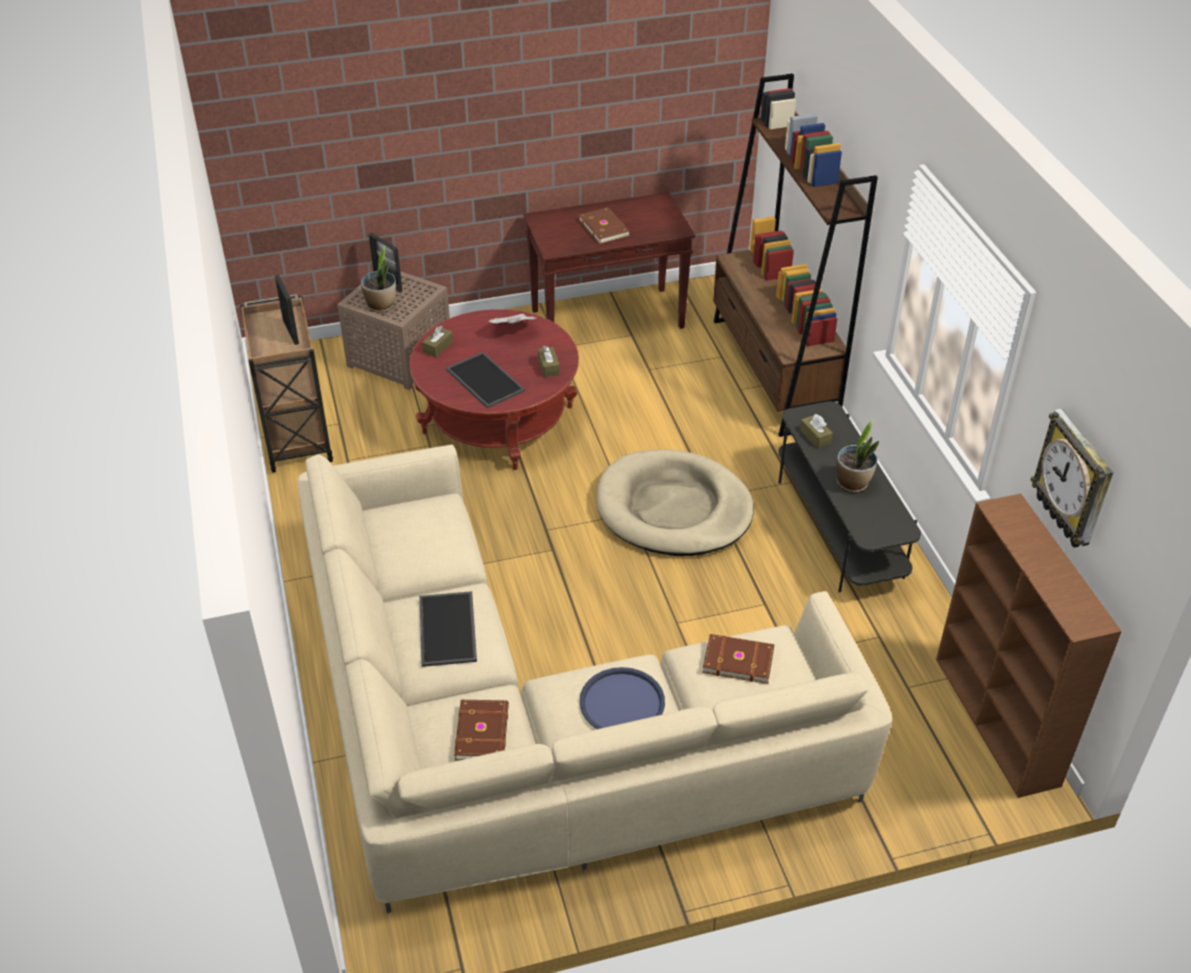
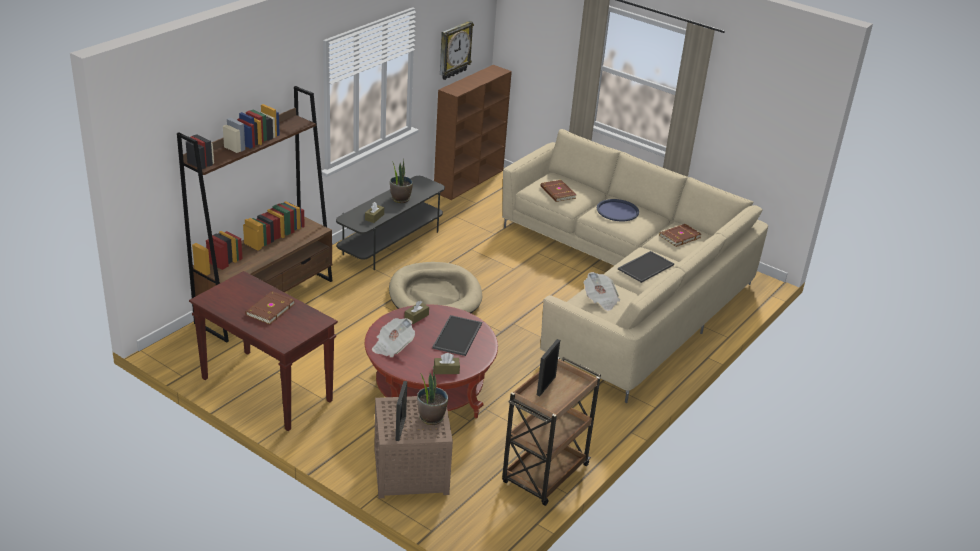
camera: 130 degrees left, 10 degrees down
none -> newspaper [584,272,620,311]

